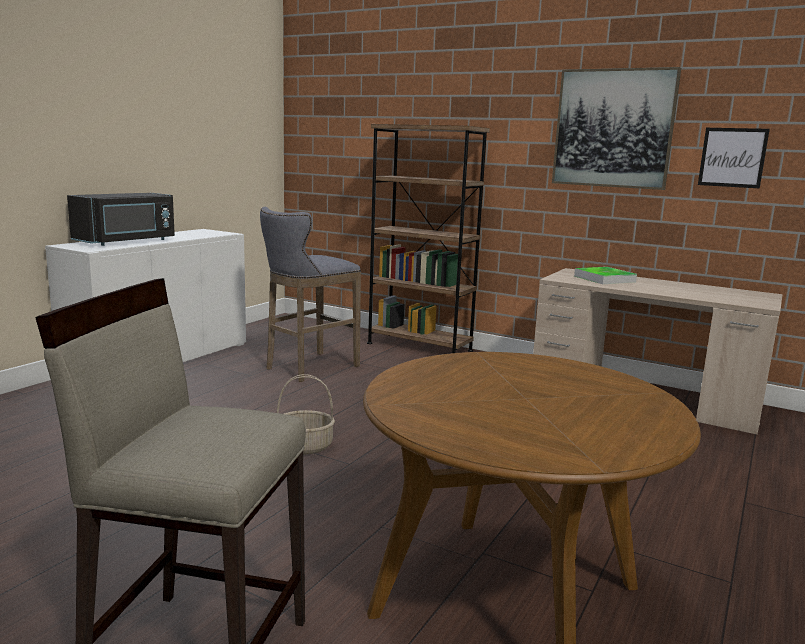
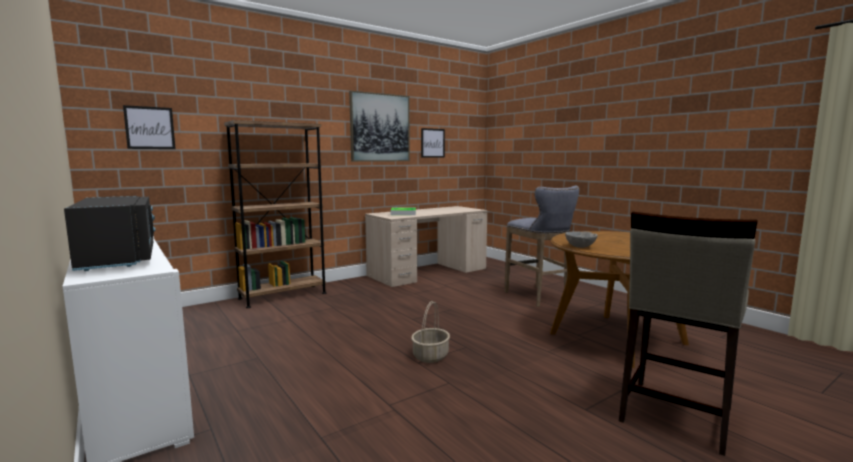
camera: 65 degrees left, 5 degrees down
grey stool [260,207,361,382] -> grey stool moved to [504,186,579,307]
none -> picture [123,105,176,149]
none -> grey bowl [565,232,597,248]

